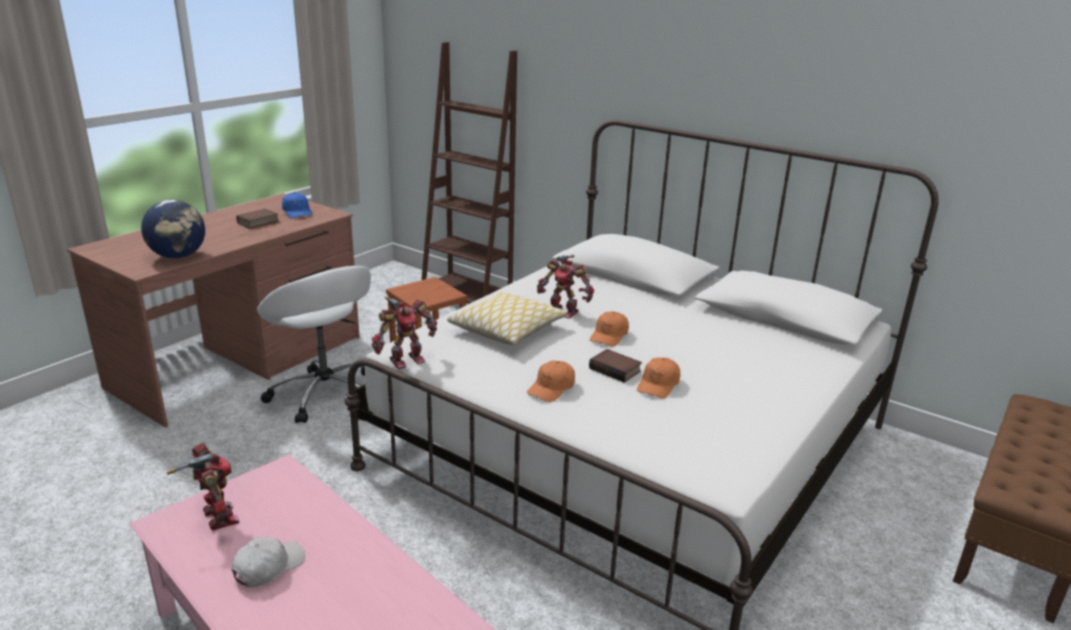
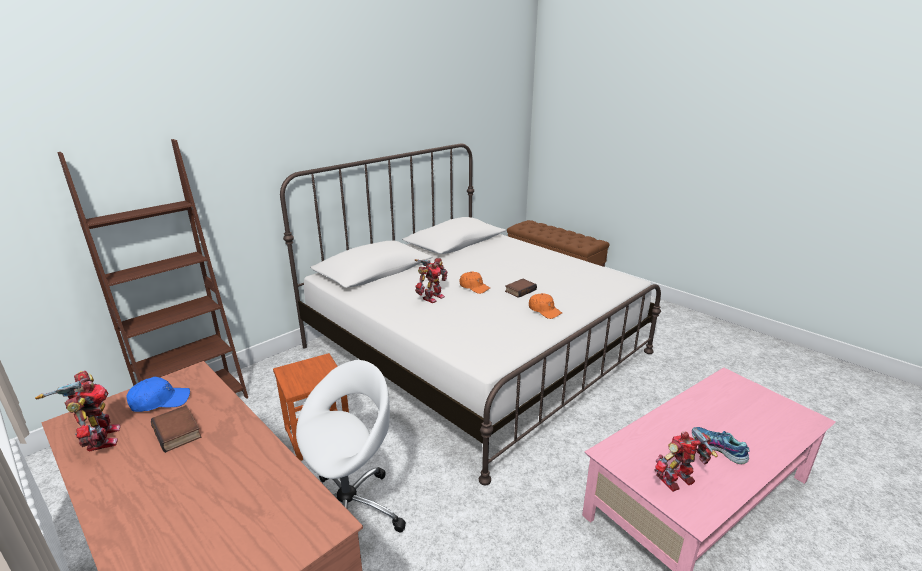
camera: 80 degrees left, 0 degrees up
globe [141,200,205,259] -> none
white cap [232,537,305,588] -> shoe [692,427,750,464]
toy robot [371,297,437,369] -> toy robot moved to [35,371,120,452]
pillow [447,292,567,345] -> none
orange cap [637,358,680,398] -> none

